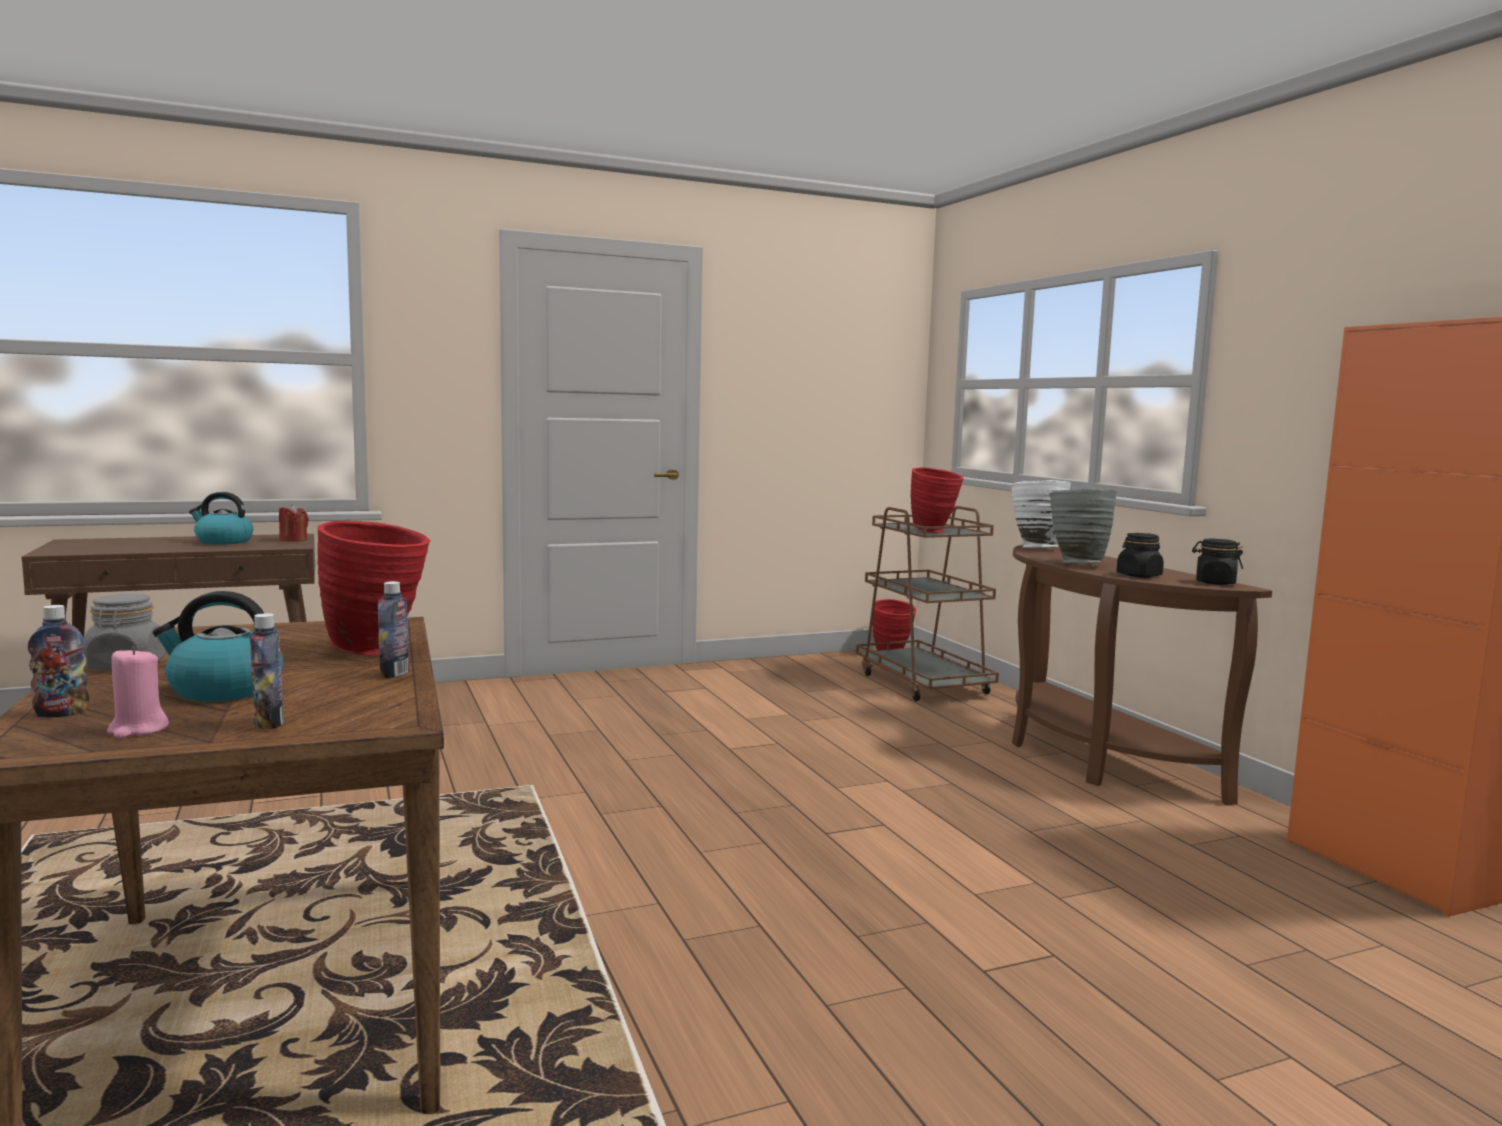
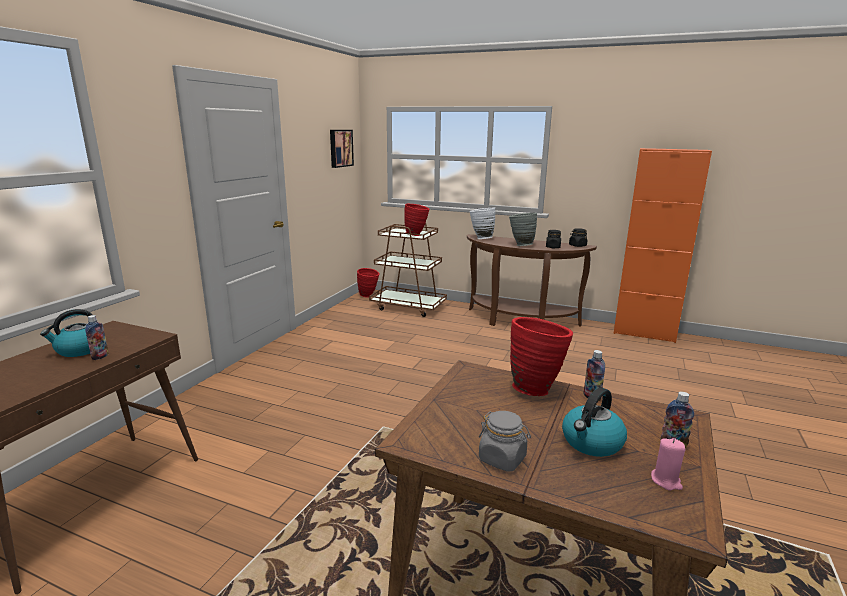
camera: 45 degrees left, 10 degrees up
bottle [28,605,89,717] -> bottle moved to [85,315,109,360]
red candle [279,504,309,542] -> none
none -> picture [330,130,354,168]

